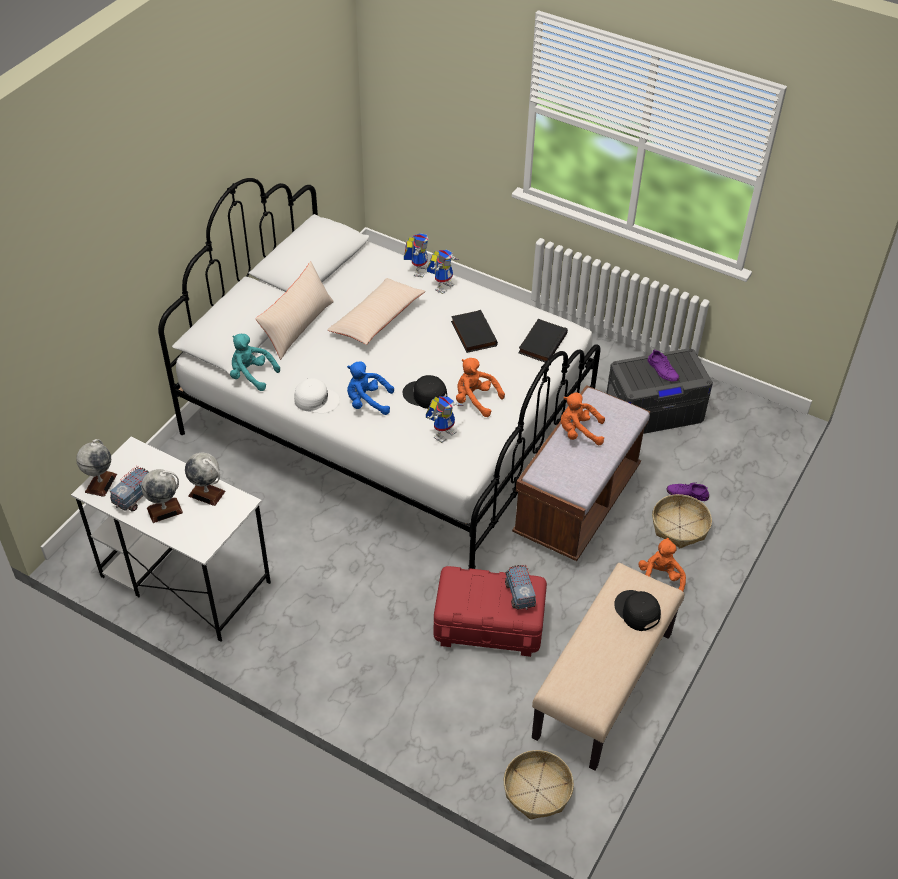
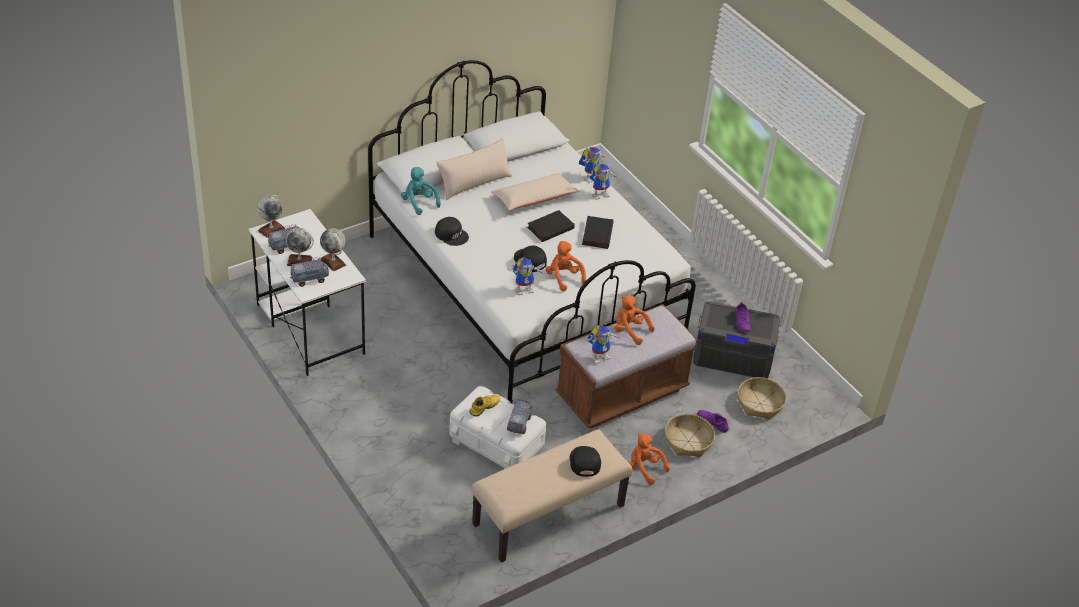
camera: 25 degrees right, 5 degrees down
white cap [294,378,340,414] -> black cap [435,217,469,246]
blue plush toy [347,361,394,415] -> none
red storage box [434,566,547,657] -> white storage box [449,386,546,469]
basket [504,750,574,820] -> basket moved to [738,377,786,420]
black book [518,319,568,362] -> black book moved to [527,210,575,242]
orange plush toy [638,538,686,591] -> orange plush toy turned 75 degrees counterclockwise [629,434,670,485]
none -> toy truck [290,257,329,287]
none -> yellow shoe [469,395,500,416]
none -> toy robot [586,325,619,364]

